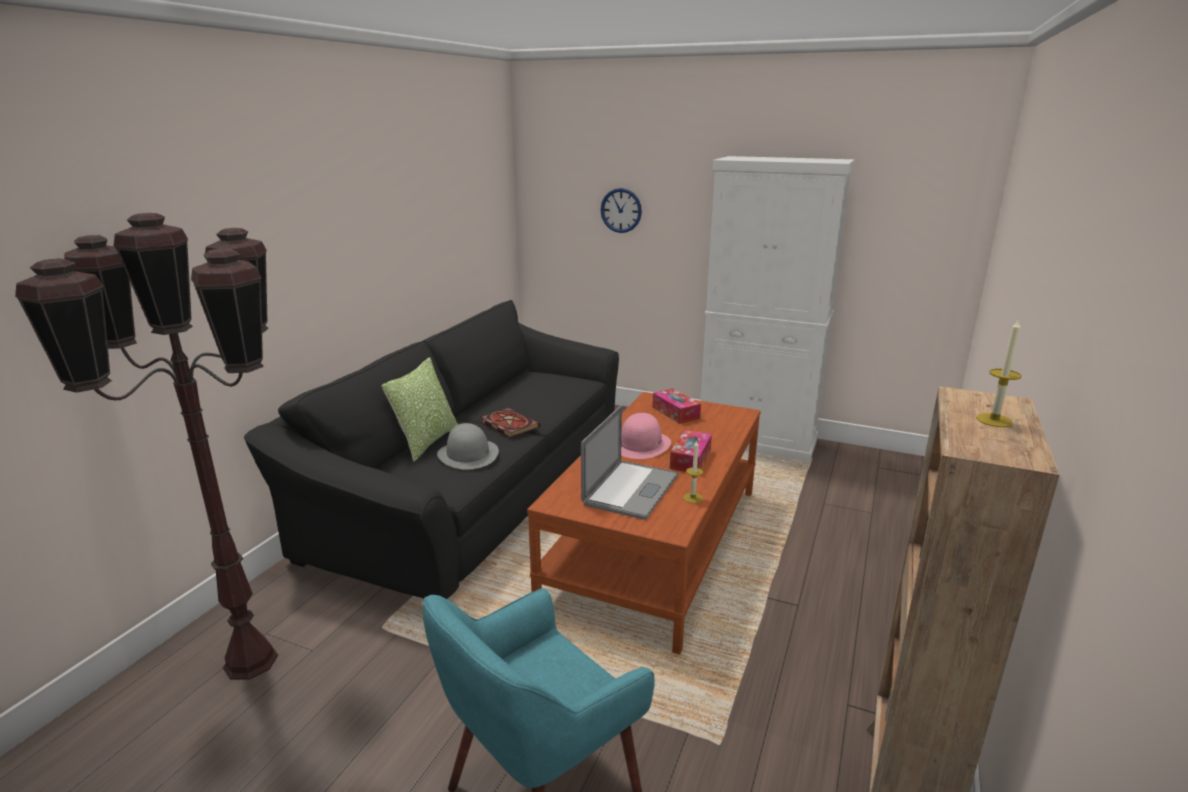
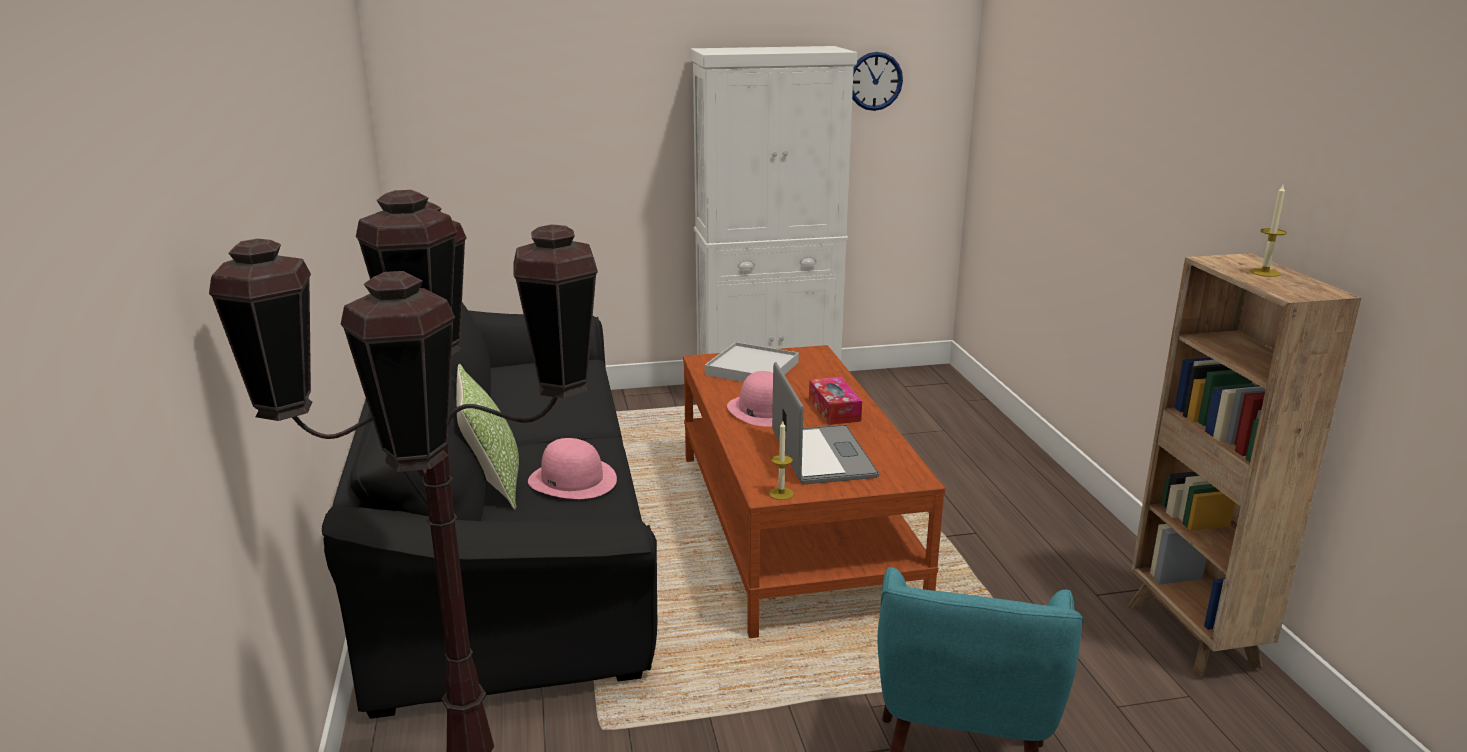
camera: 35 degrees left, 0 degrees up
grey hat [437,423,499,470] -> pink hat [528,438,617,499]
book [481,408,541,438] -> none
wall clock [601,188,642,233] -> wall clock moved to [852,52,903,111]
tissue box [652,388,701,424] -> white tray [705,342,799,382]
candle [683,440,703,503] -> candle moved to [769,421,794,500]

